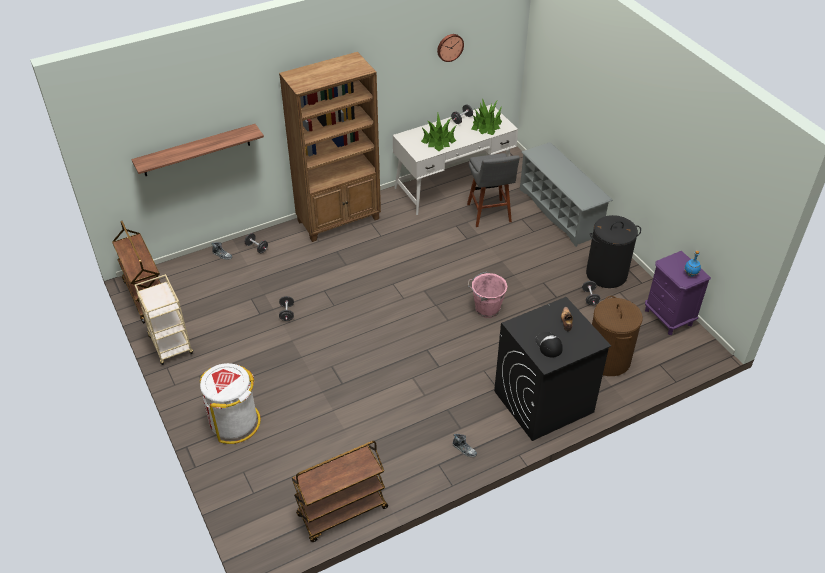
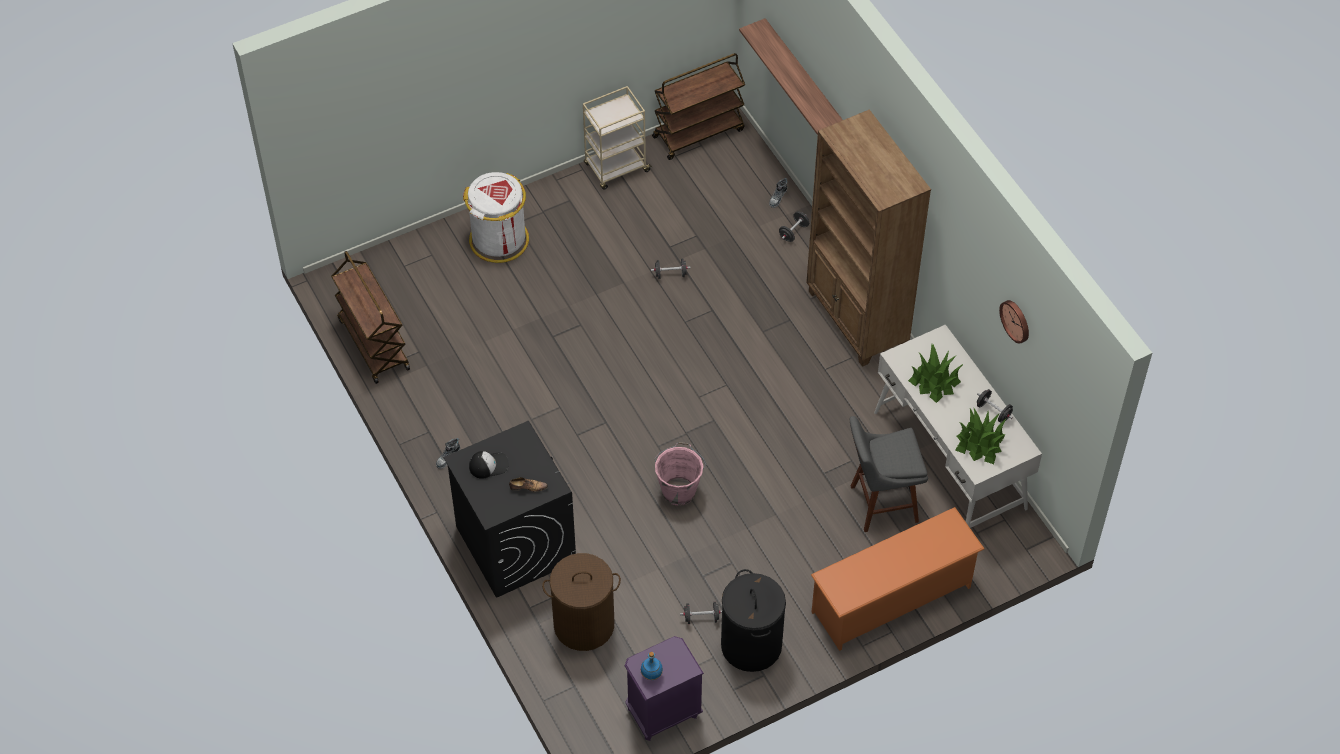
camera: 90 degrees right, 10 degrees up
grey shoe rack [520,142,613,247] -> orange shoe rack [811,507,985,651]

